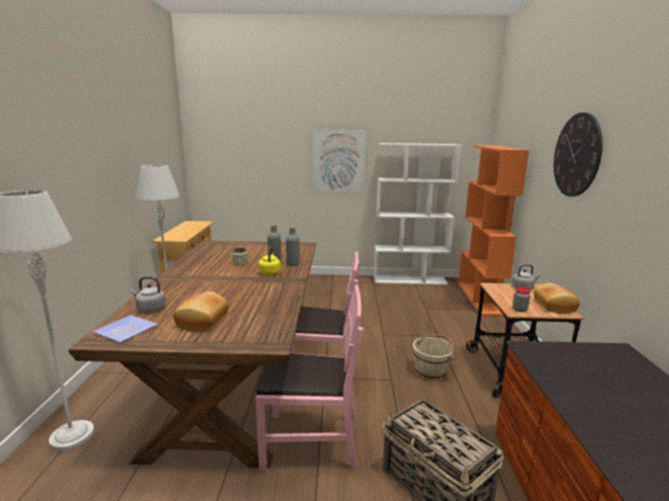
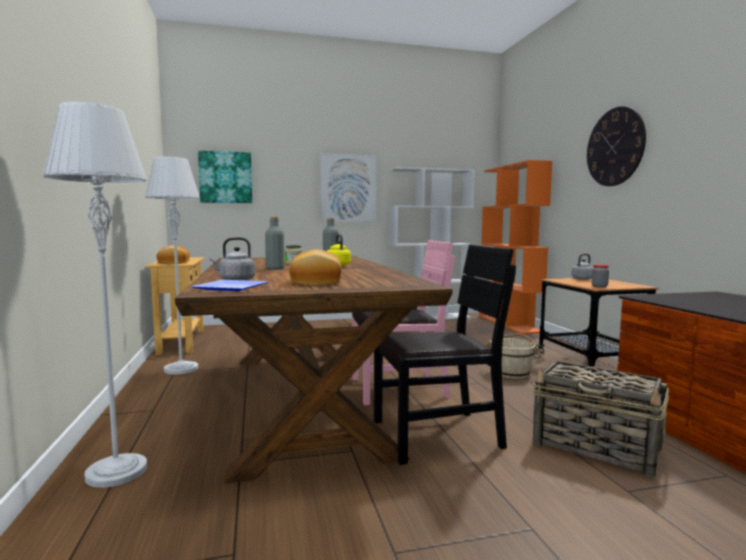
camera: 15 degrees left, 10 degrees down
pink chair [256,284,363,472] -> black chair [374,245,516,465]
grey bottle [286,226,300,266] -> grey bottle moved to [265,217,284,269]
bread [534,283,580,314] -> bread moved to [157,245,190,264]
none -> picture [198,151,252,203]

